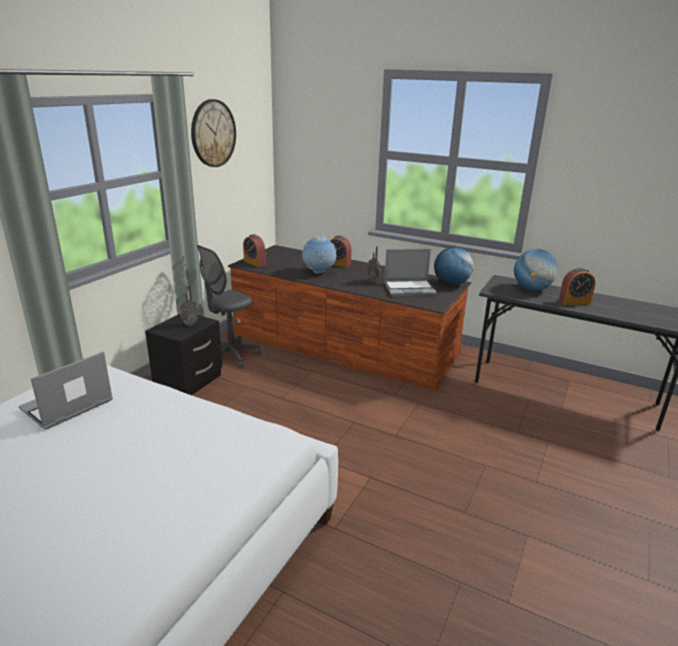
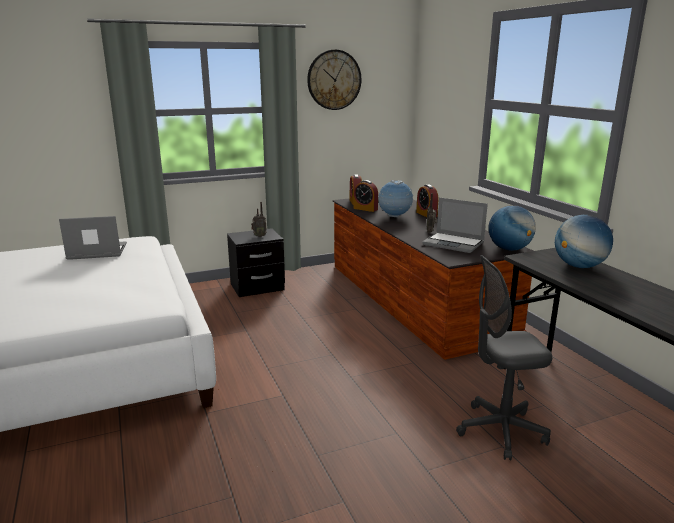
camera: 40 degrees right, 5 degrees down
grey office chair [197,245,260,368] -> grey office chair moved to [456,255,552,460]
alarm clock [558,268,596,305] -> alarm clock moved to [353,180,378,212]

